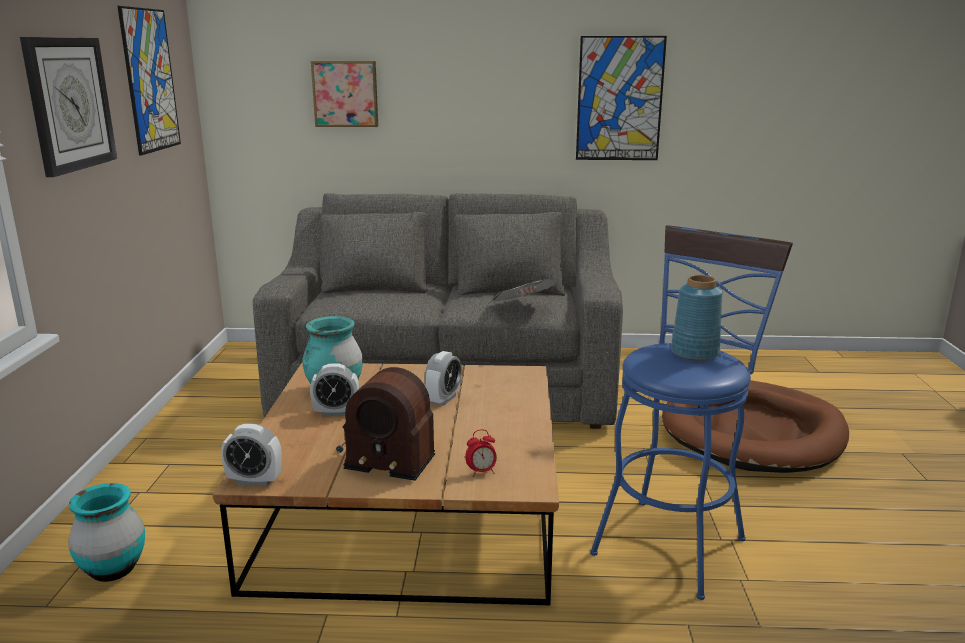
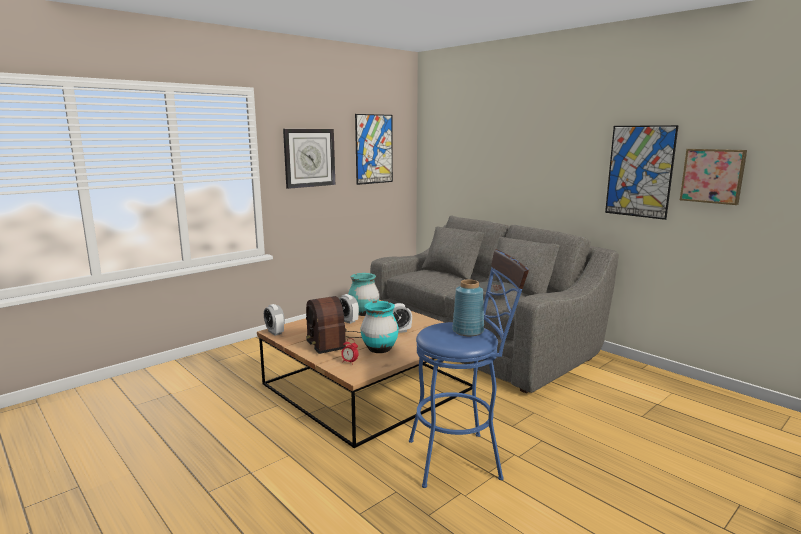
camera: 45 degrees right, 5 degrees down
turquoise vase [68,483,145,582] -> turquoise vase moved to [361,301,399,353]
picture [311,61,378,127] -> picture moved to [680,149,747,205]
brown dog bed [662,380,849,473] -> none

